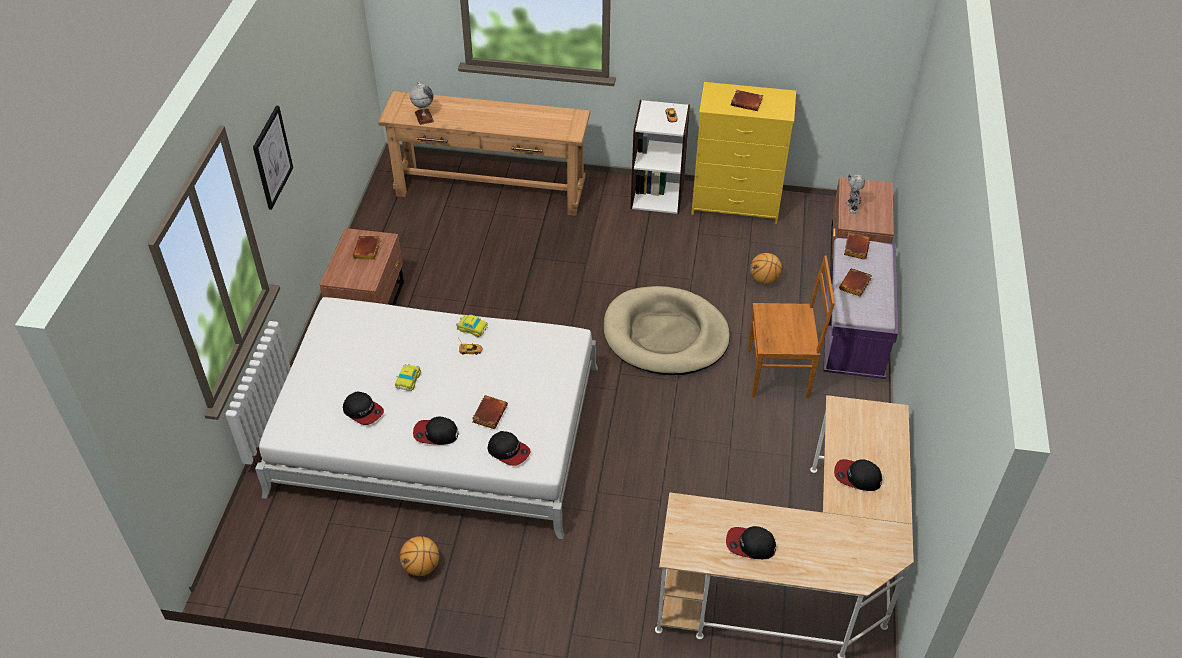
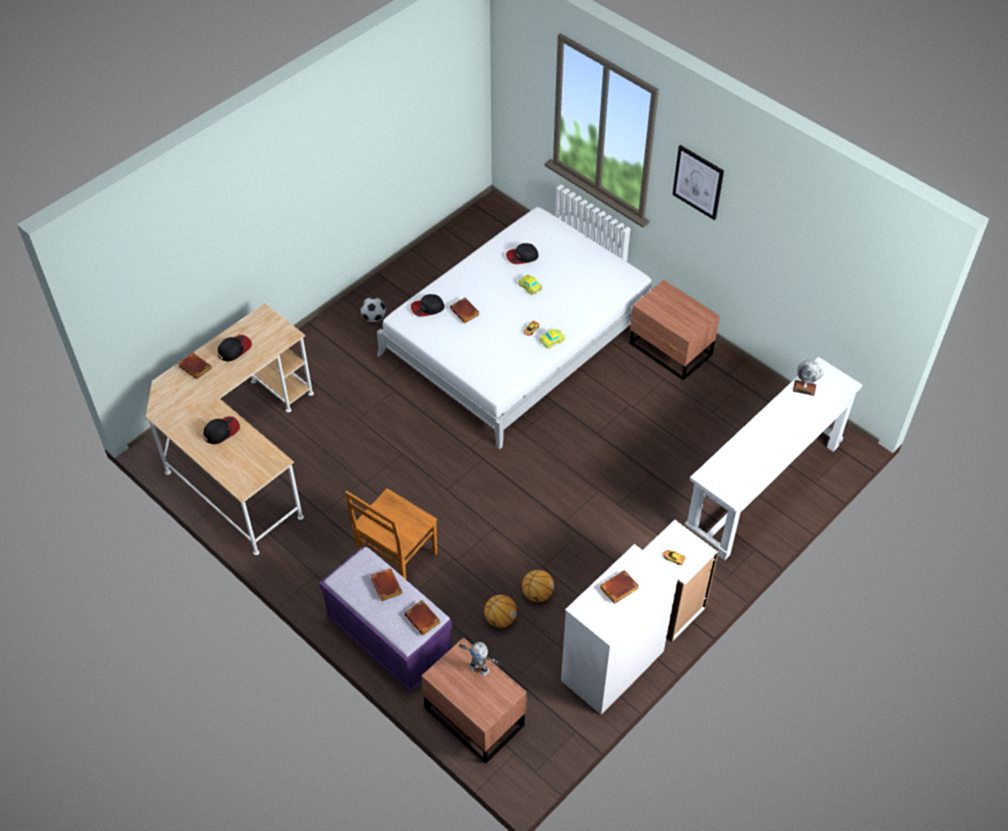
camera: 125 degrees right, 5 degrees up
brown book [353,236,381,259] -> brown book moved to [178,353,212,379]
brown console table [378,91,590,216] -> white console table [685,357,862,561]
basketball [400,536,439,576] -> basketball moved to [522,570,554,602]
cap [413,417,458,445] -> none
beige dog bed [604,286,730,375] -> none
yellow dresser [691,82,796,224] -> white dresser [561,544,678,715]
none -> football [360,297,386,322]

